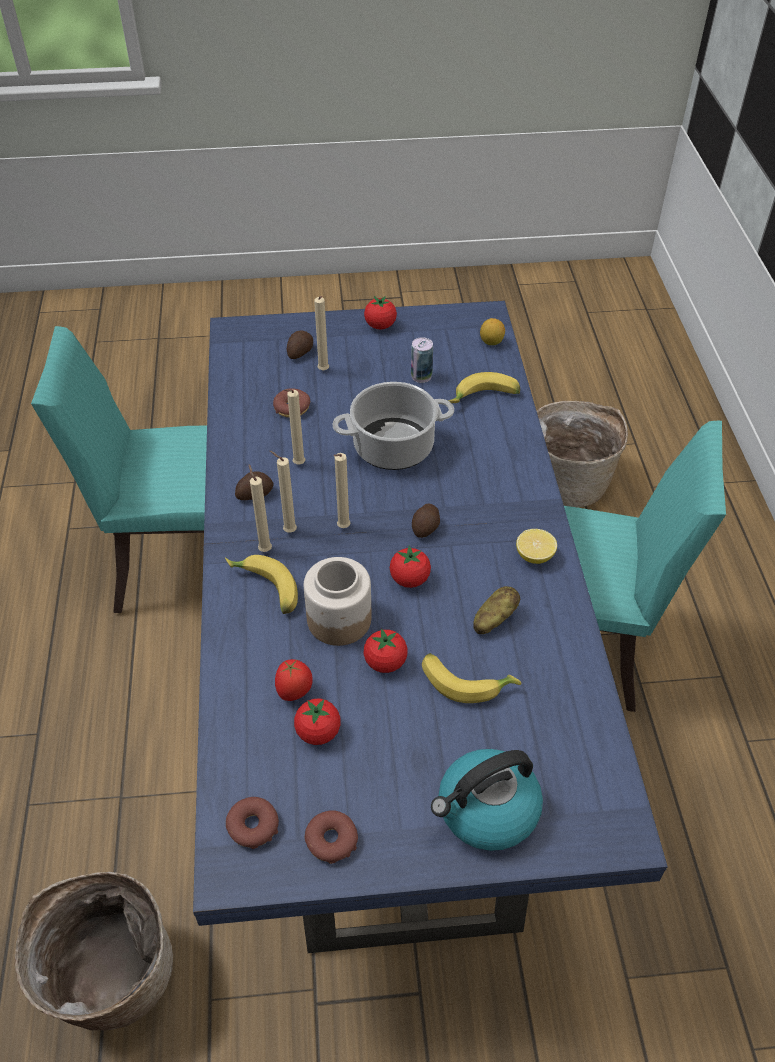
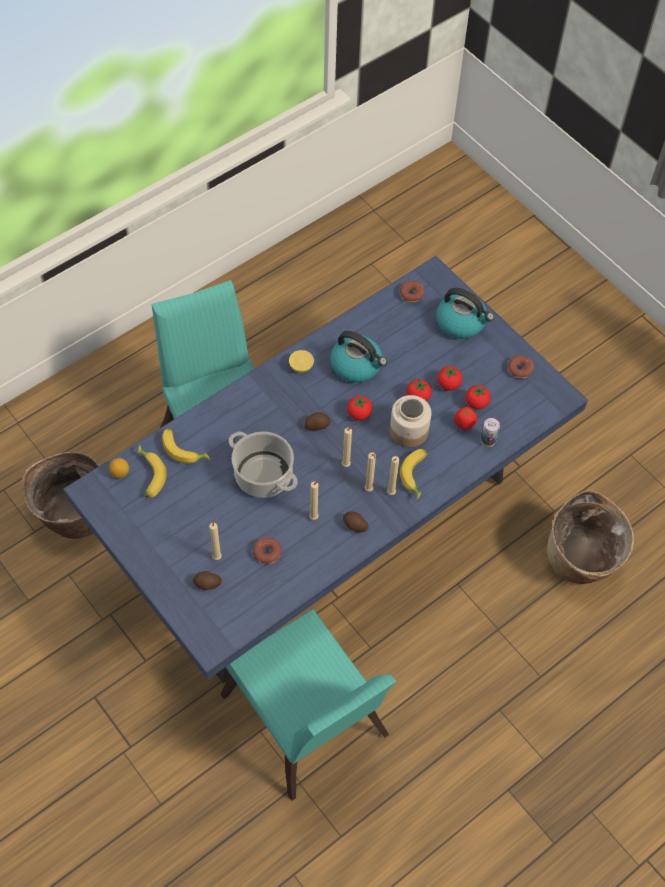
camera: 125 degrees left, 10 degrees up
donut [226,797,279,849] -> donut moved to [400,281,425,302]
tomato [364,296,397,330] -> tomato moved to [437,366,462,391]
can [411,337,433,383] -> can moved to [481,418,500,447]
banana [422,653,521,703] -> banana moved to [138,445,167,498]
potato [473,586,521,634] -> kettle [330,331,387,383]

